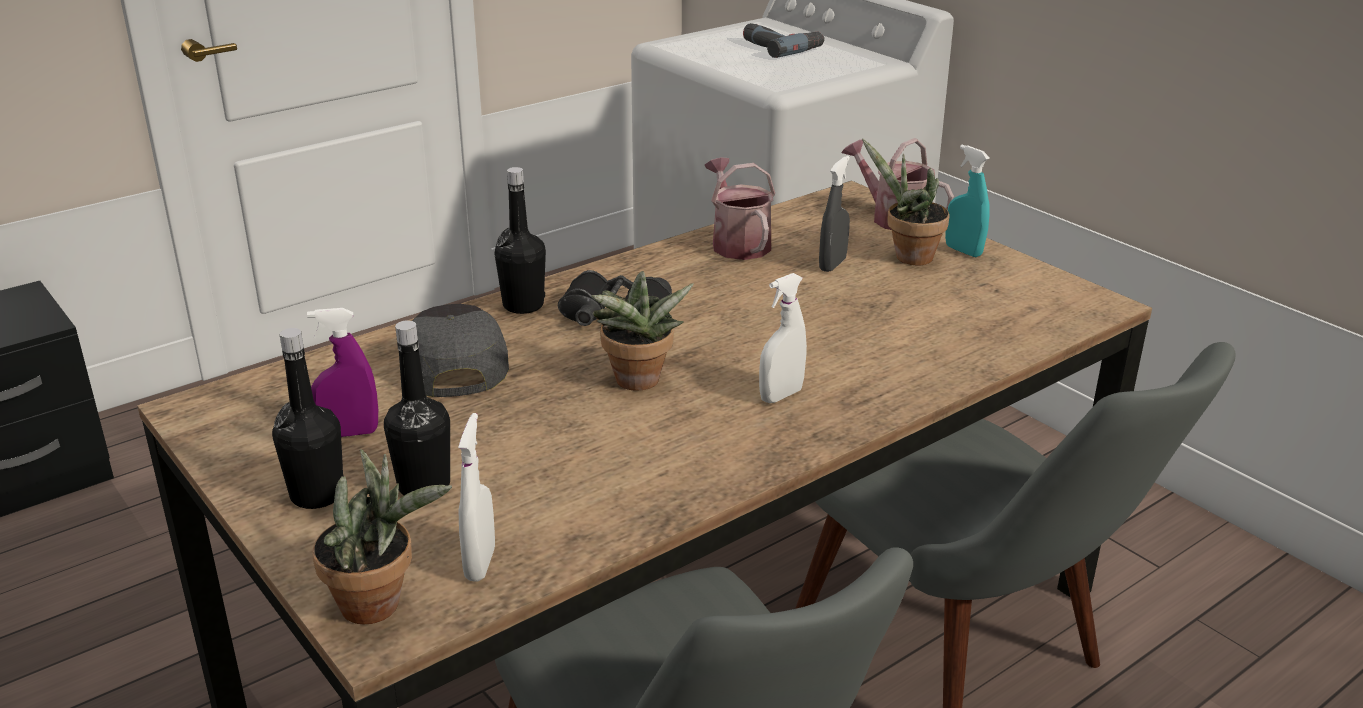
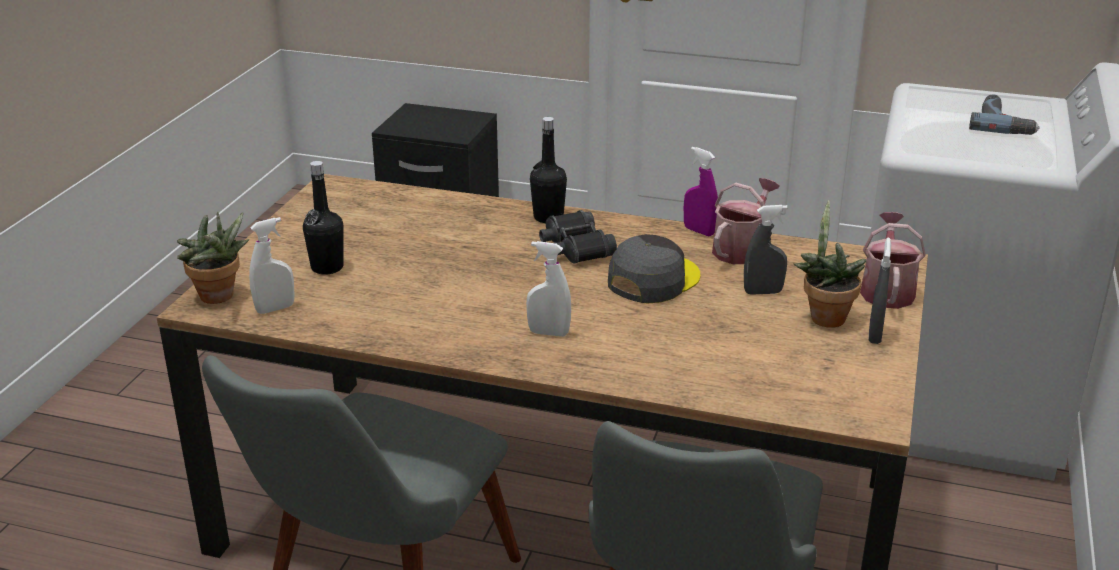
camera: 55 degrees right, 0 degrees up
black bottle [272,328,343,509] -> none
purple spray bottle [307,308,378,437] -> purple spray bottle moved to [684,147,718,236]
grey cap [412,304,509,397] -> grey cap moved to [608,234,700,303]
potted plant [591,271,694,391] -> none
turquoise spray bottle [945,145,990,257] -> grey spray bottle [868,238,891,344]

